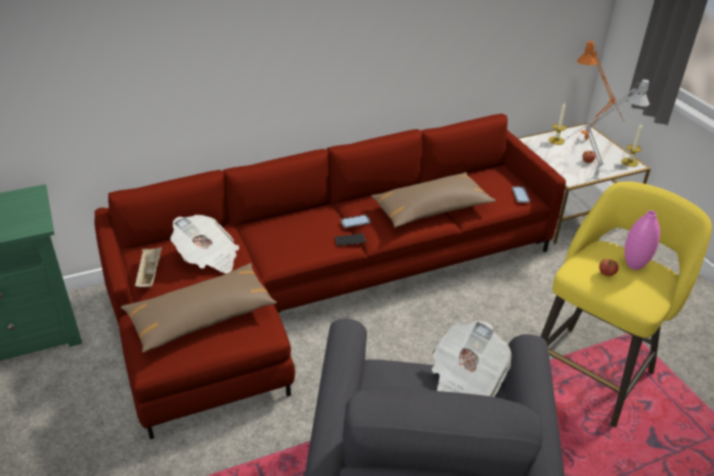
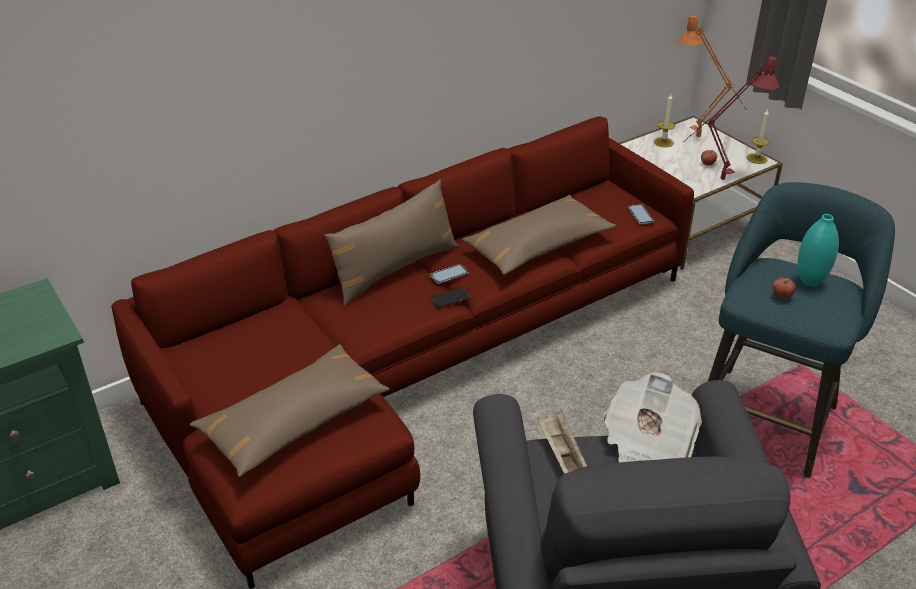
camera: 10 degrees left, 0 degrees up
beige tray [135,247,162,287] -> beige tray moved to [537,410,587,474]
newspaper [171,215,239,274] -> none
yellow stool [540,181,712,427] -> turquoise stool [708,182,895,478]
grey table lamp [565,79,650,176] -> red table lamp [682,57,780,180]
pink vase [624,211,660,270] -> turquoise vase [797,214,839,287]
none -> brown pillow [325,180,458,306]

